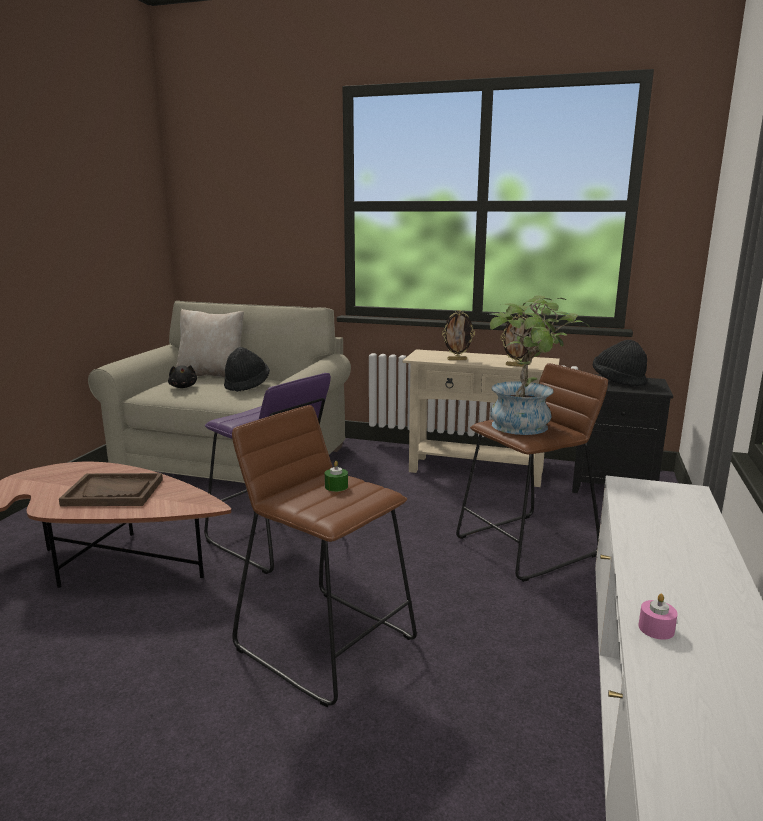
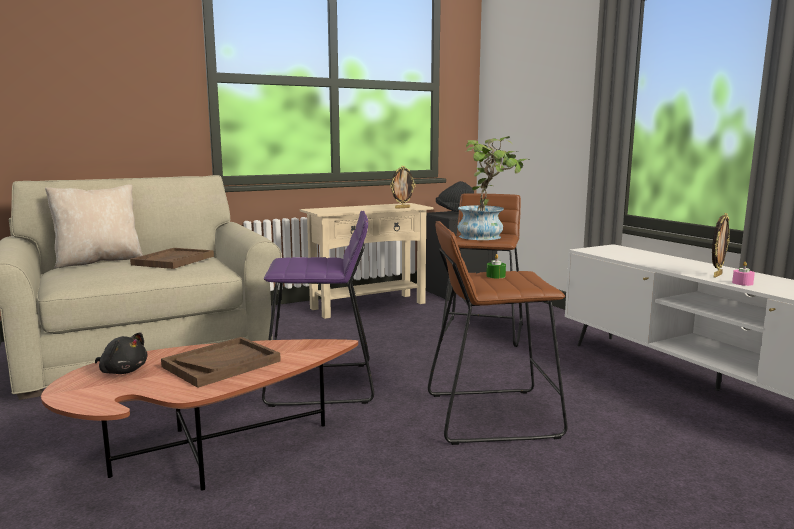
camera: 45 degrees left, 5 degrees down
black plush toy [168,365,197,388] -> black plush toy moved to [95,332,147,374]
black hat [224,347,270,392] -> brown tray [130,248,214,269]
picture frame [442,310,475,360] -> picture frame moved to [712,213,730,278]

